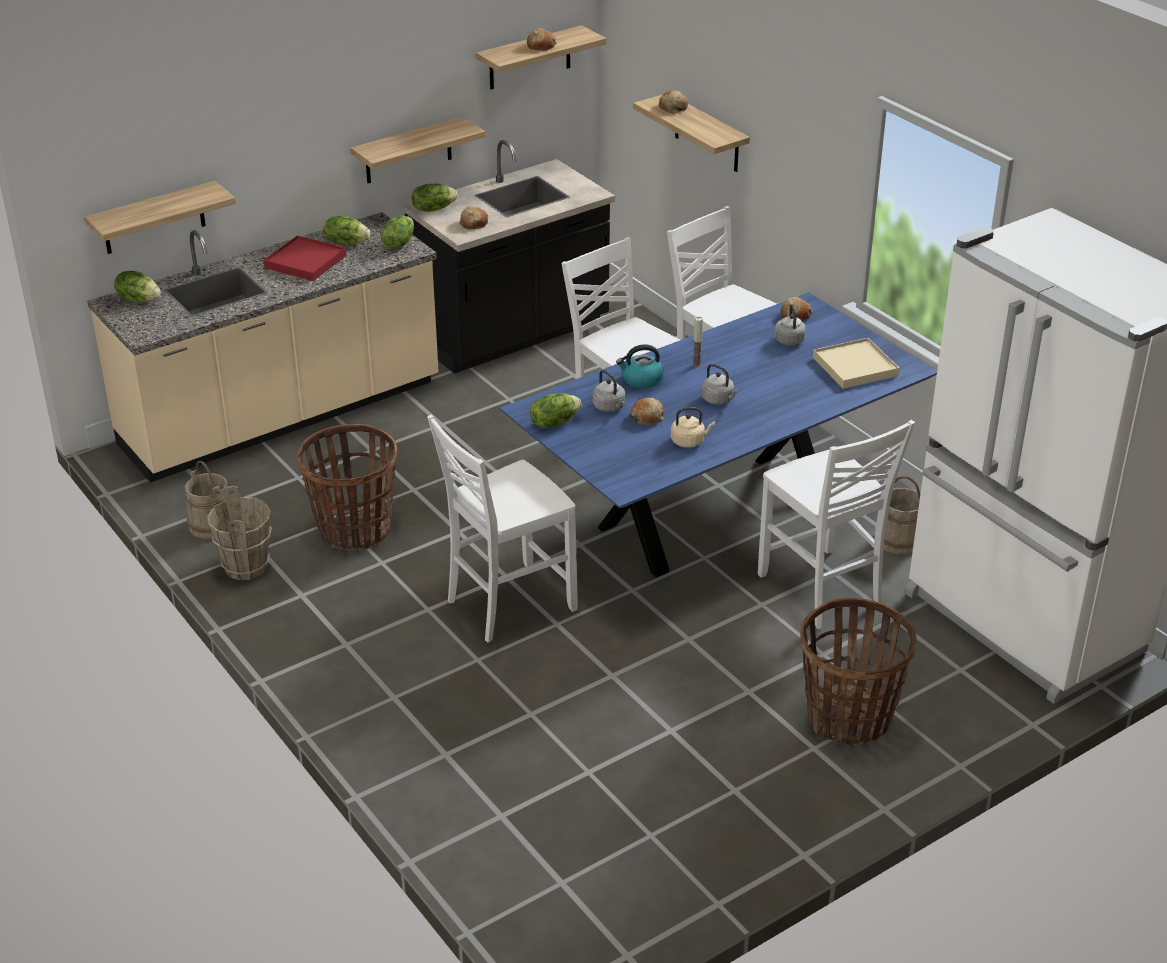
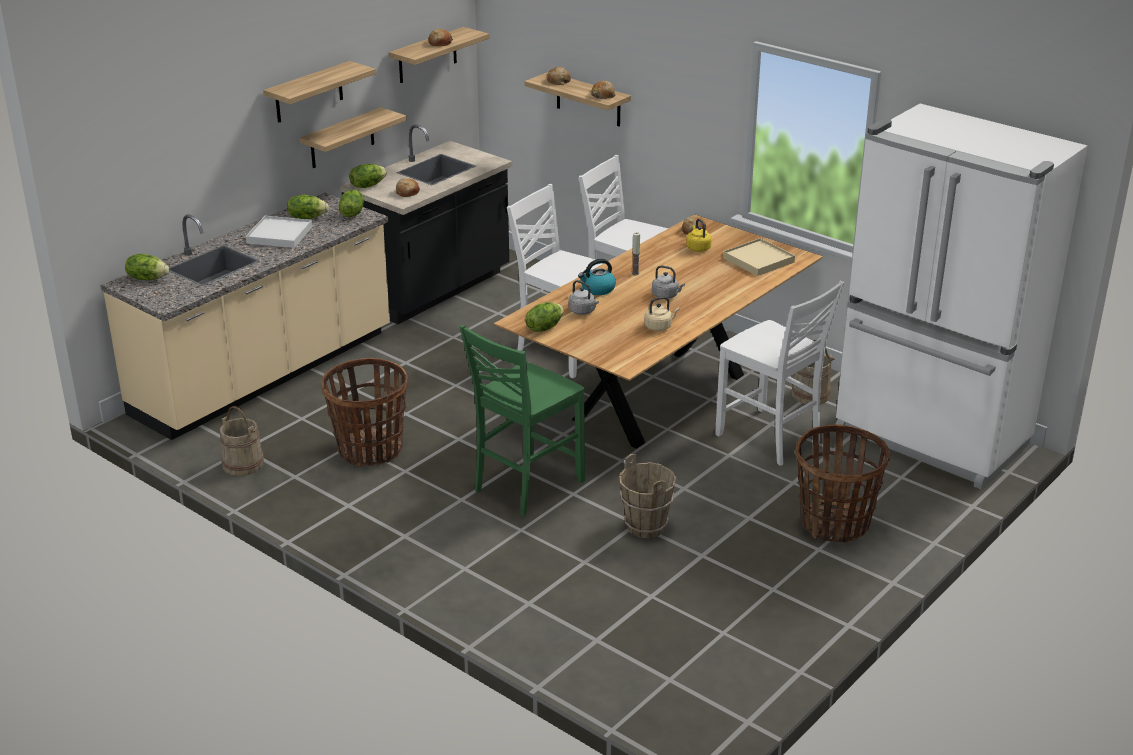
camera: 15 degrees left, 5 degrees down
shelf [84,181,236,254] -> shelf moved to [263,61,376,123]
brown bucket [207,486,272,580] -> brown bucket moved to [619,454,676,538]
red tray [264,236,346,281] -> white tray [246,216,312,248]
white chair [427,415,578,643] -> green chair [460,325,585,516]
blue dining table [499,292,937,578] -> brown dining table [494,214,823,449]
bread [630,398,664,425] -> bread moved to [591,81,616,99]
grey kettle [775,305,806,346] -> yellow kettle [686,219,712,252]

